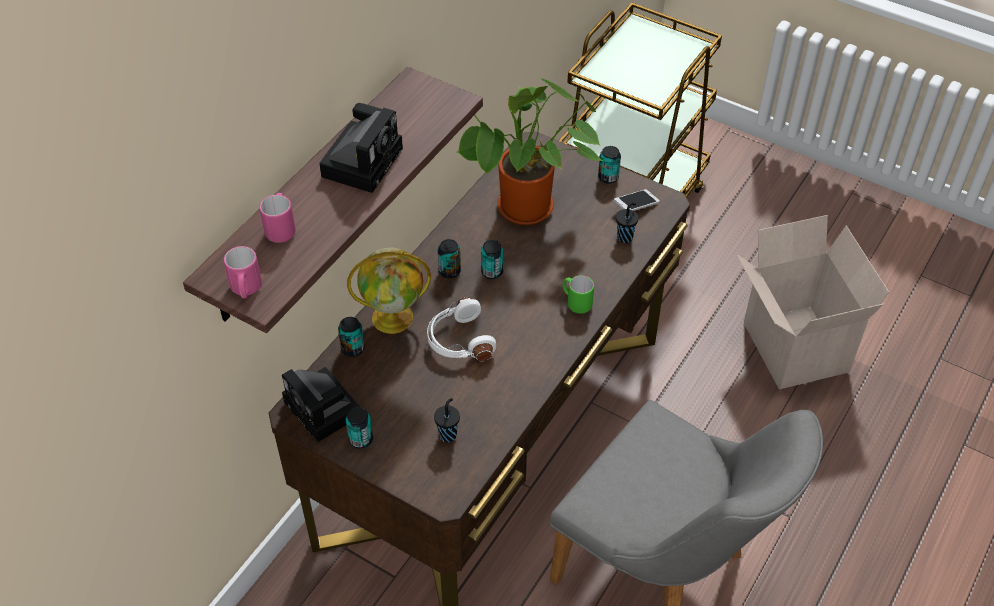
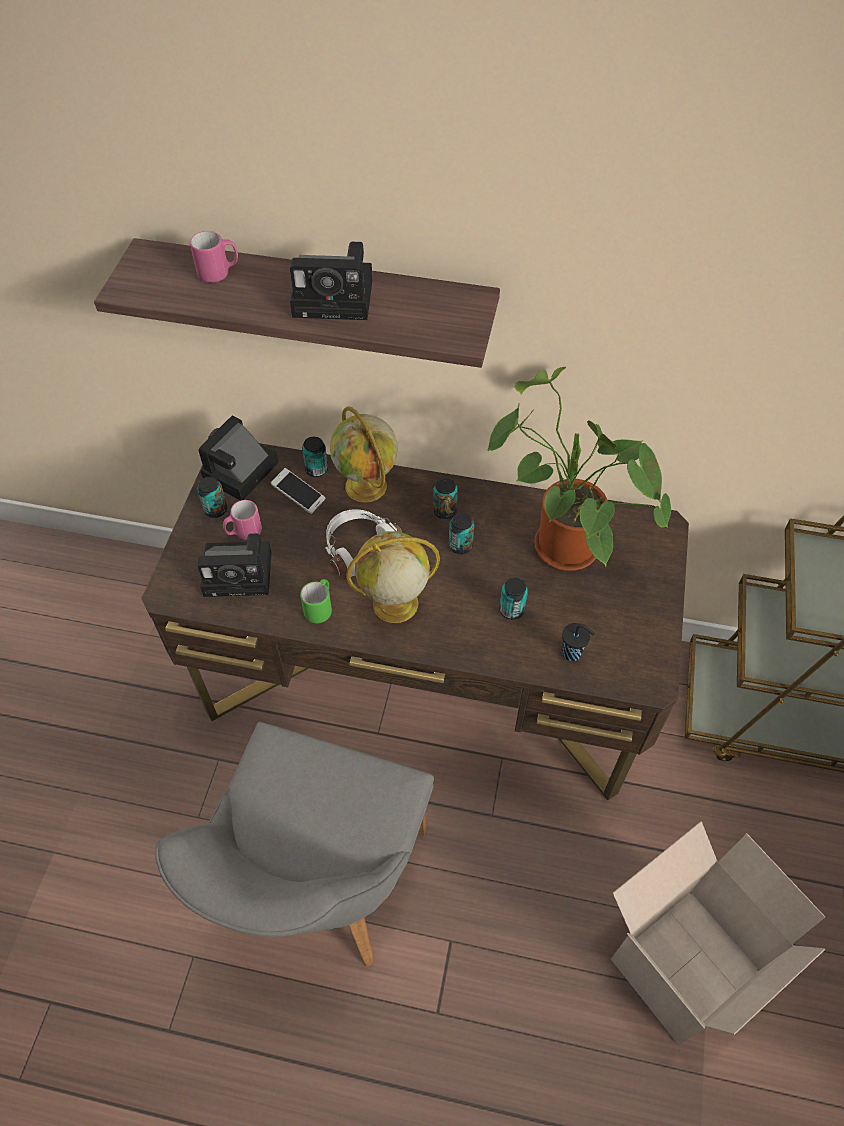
camera: 70 degrees right, 5 degrees up
pink mug [224,246,262,299] -> pink mug moved to [223,500,262,540]
black cup [434,398,460,442] -> camera [198,533,272,597]
green mug [563,275,594,314] -> green mug moved to [300,579,332,623]
can [598,146,621,184] -> can moved to [499,578,528,620]
phone [614,189,660,211] -> phone moved to [271,468,325,514]
none -> globe [346,531,440,623]

